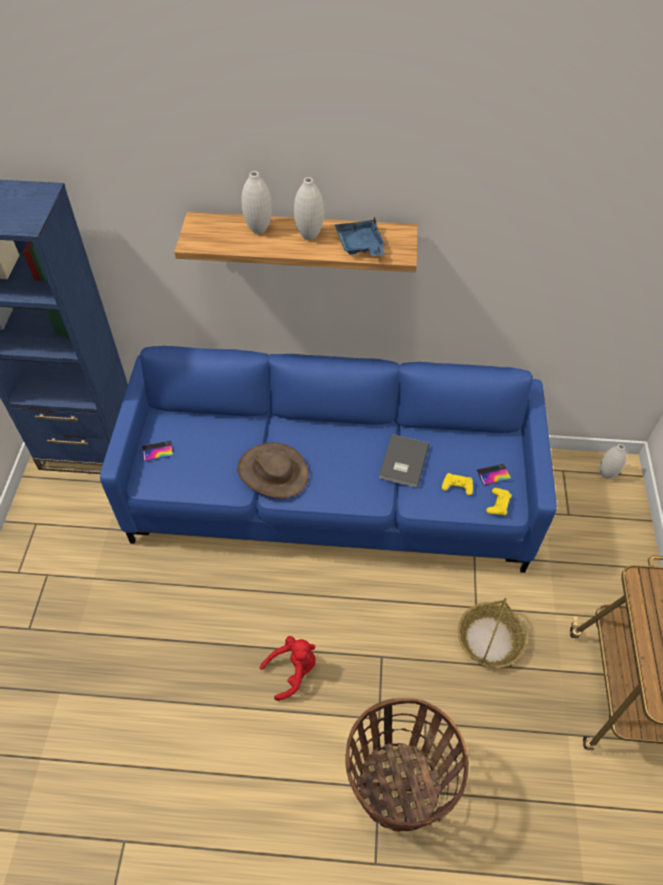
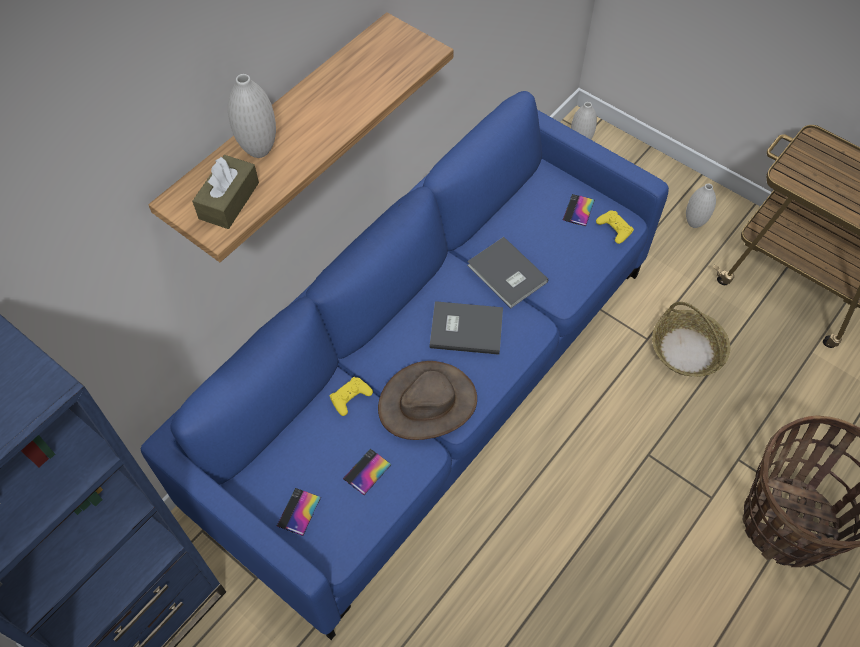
camera: 55 degrees left, 5 degrees up
red plush toy [260,636,316,701] -> none
white vase [294,177,324,240] -> white vase moved to [686,184,716,228]
blue tray [335,216,385,256] -> none
yellow game controller [442,473,473,495] -> yellow game controller moved to [330,377,373,416]
none -> brown tissue box [192,155,259,229]
none -> phone [343,449,392,495]
none -> grey book [430,301,503,355]

